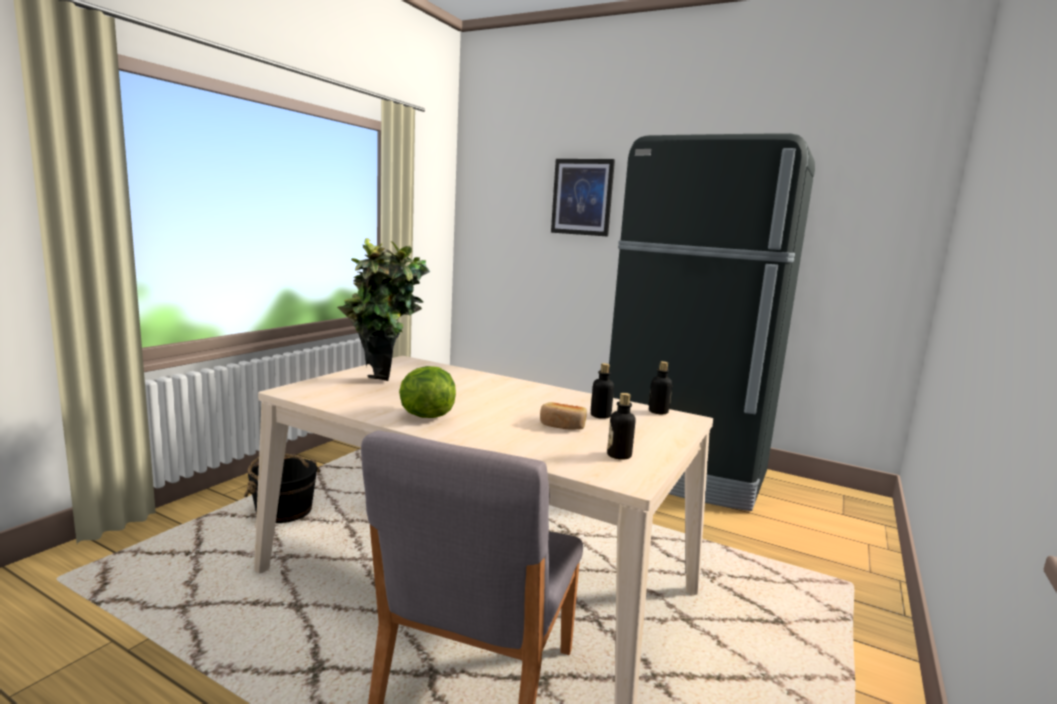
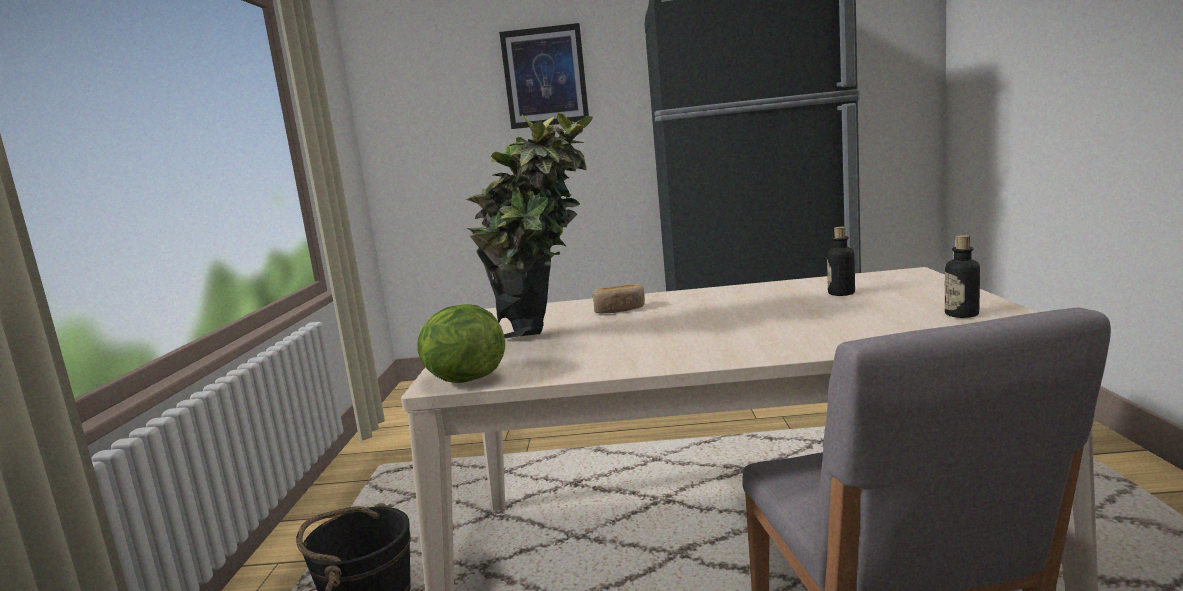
camera: 25 degrees left, 0 degrees up
lettuce [399,366,456,418] -> lettuce moved to [417,304,505,383]
bread [540,402,587,430] -> bread moved to [593,284,645,313]
bottle [648,361,672,414] -> none

